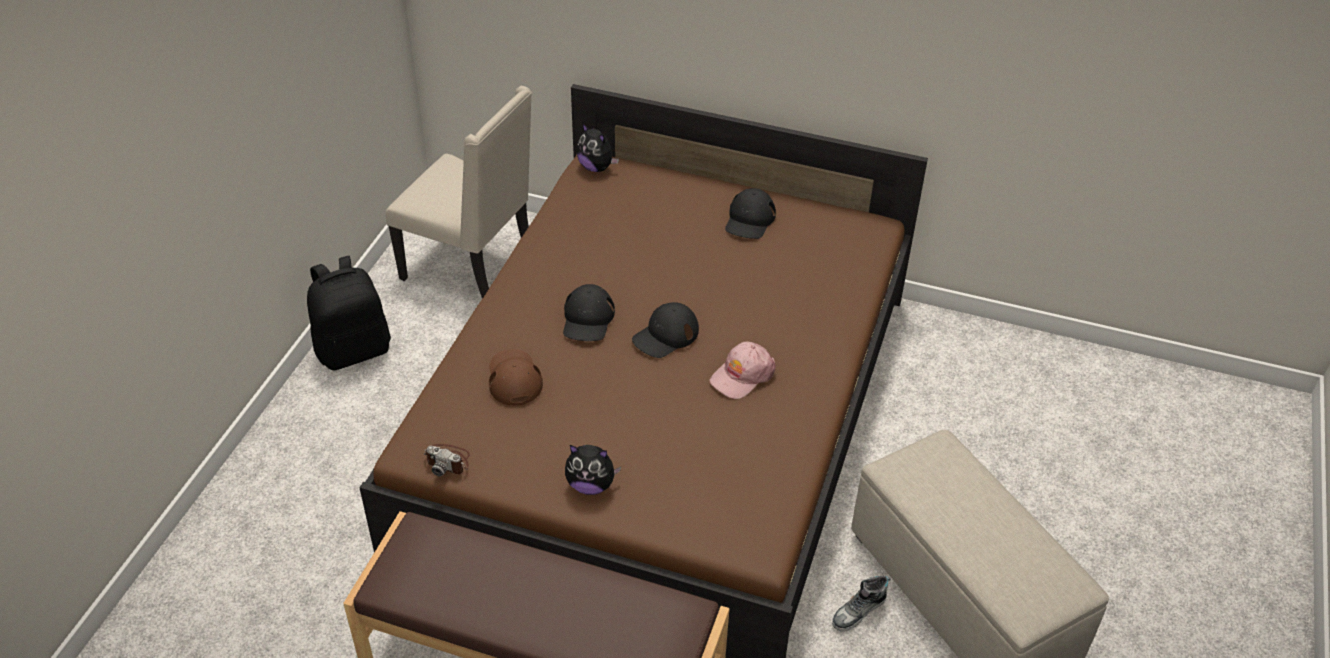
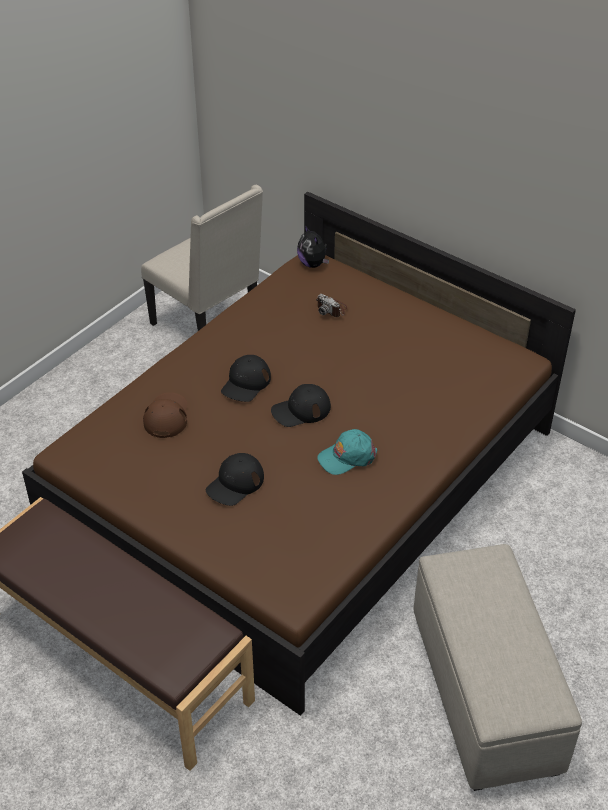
camera: 20 degrees right, 0 degrees up
black backpack [307,256,391,371] -> none
camera [424,444,470,477] -> camera moved to [316,294,347,317]
plush toy [565,445,621,495] -> none
pink cap [709,341,776,399] -> turquoise cap [317,429,377,475]
black cap [725,188,776,239] -> black cap moved to [206,453,264,506]
shoe [832,576,891,632] -> none

